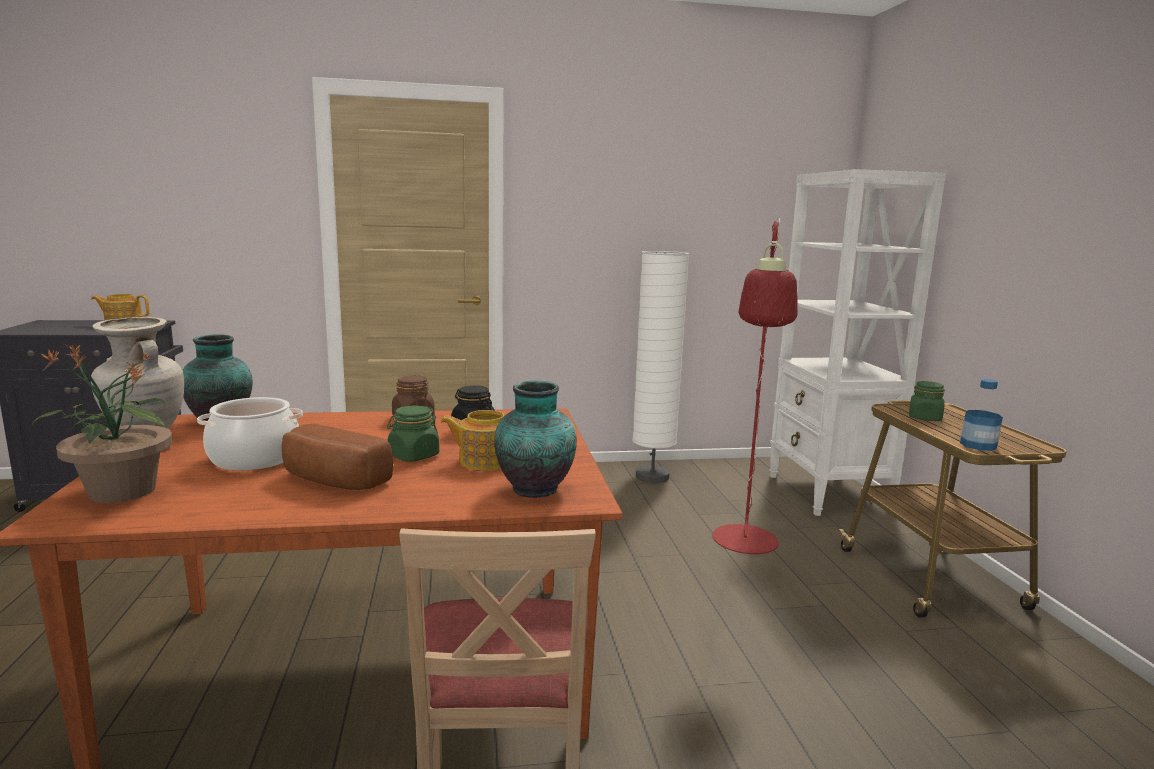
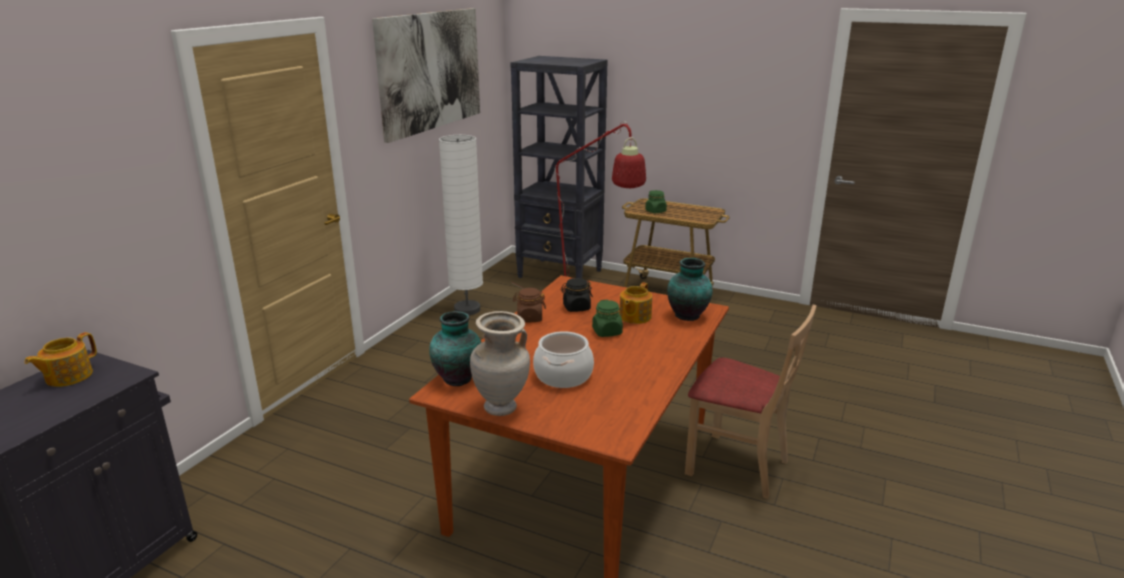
camera: 55 degrees left, 10 degrees up
potted plant [32,344,173,503] -> none
bread [282,423,393,490] -> none
white bookcase [769,169,946,516] -> black bookcase [510,56,608,278]
bottle [960,379,1003,451] -> none
none -> picture [372,8,480,143]

